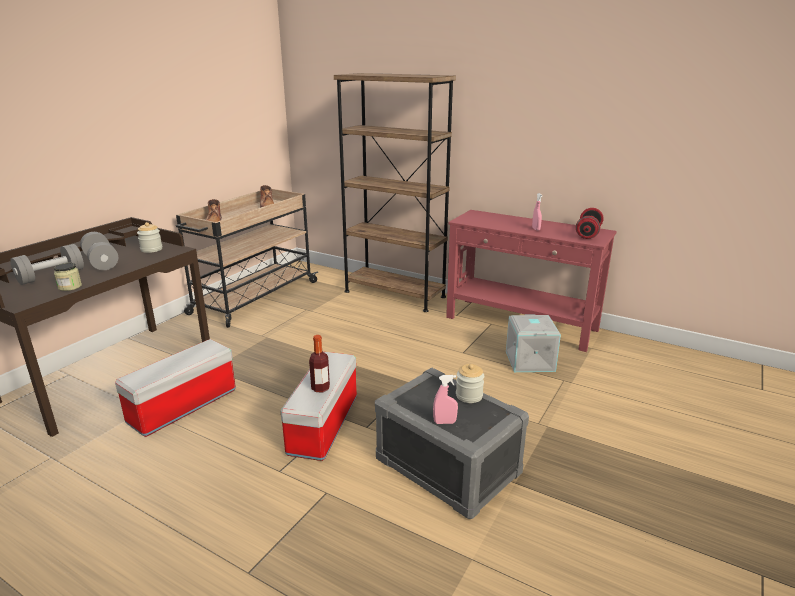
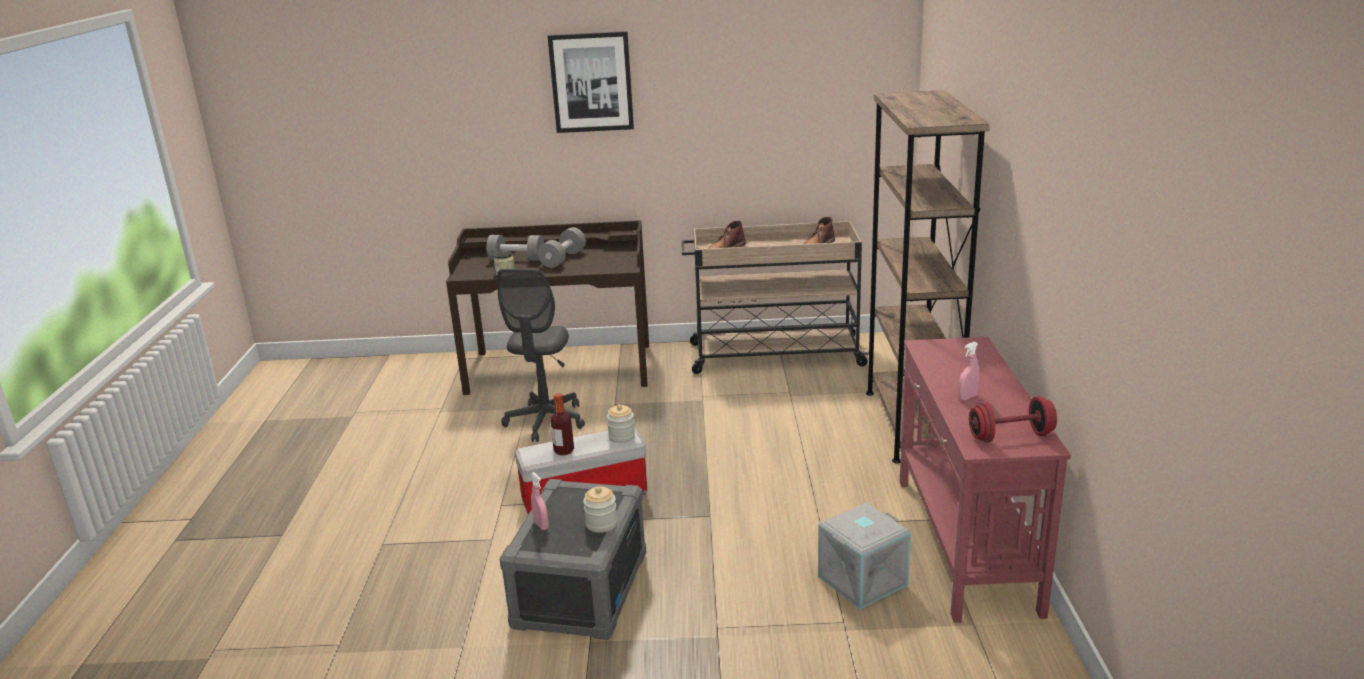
camera: 60 degrees right, 0 degrees up
storage box [115,339,236,437] -> grey office chair [497,269,585,442]
jar [137,222,162,253] -> jar moved to [607,404,635,443]
none -> picture [548,31,634,133]

